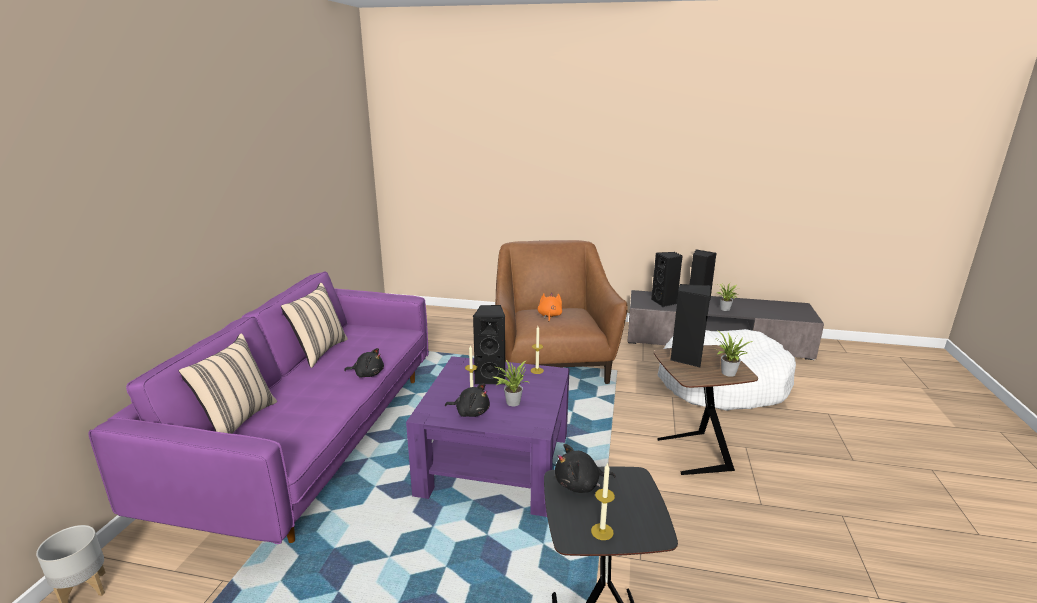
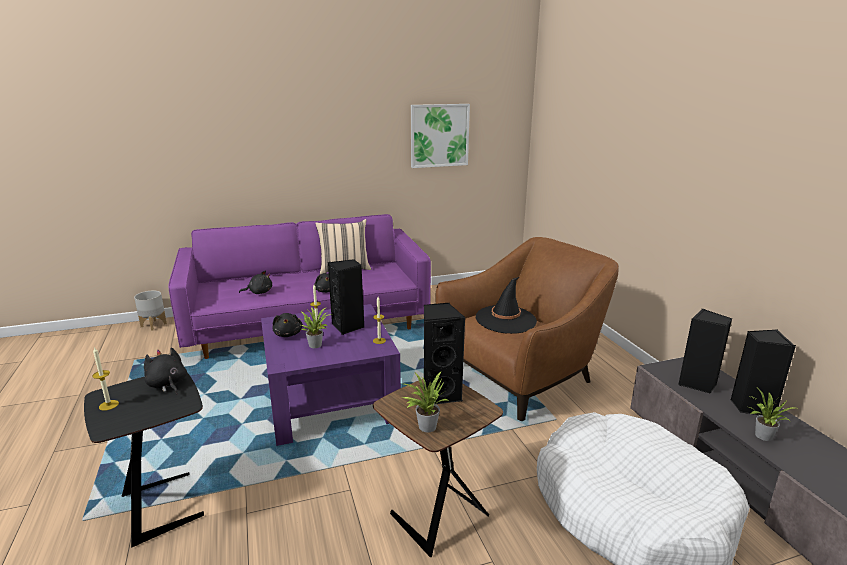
camera: 60 degrees right, 0 degrees up
beige pillow [178,334,277,434] -> none
orange plush toy [538,293,562,322] -> black hat [476,277,537,334]
none -> black plush toy [239,270,272,294]
none -> picture [411,104,470,168]

